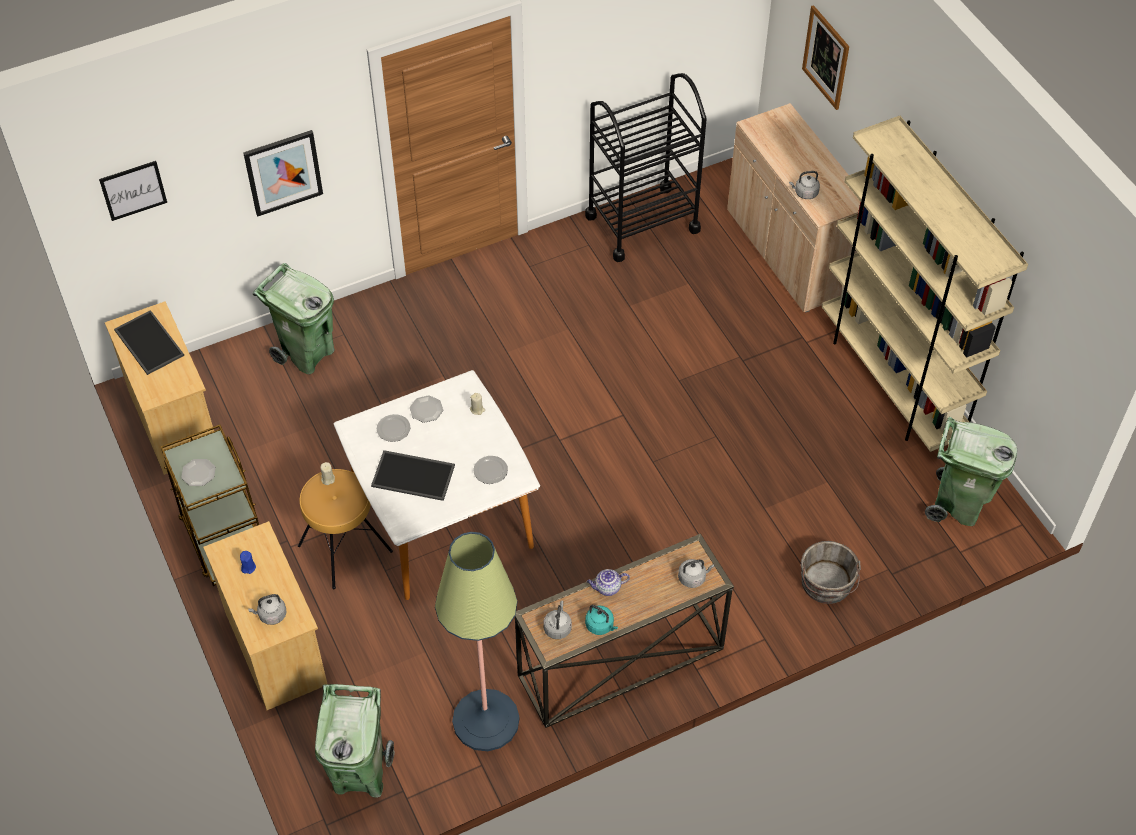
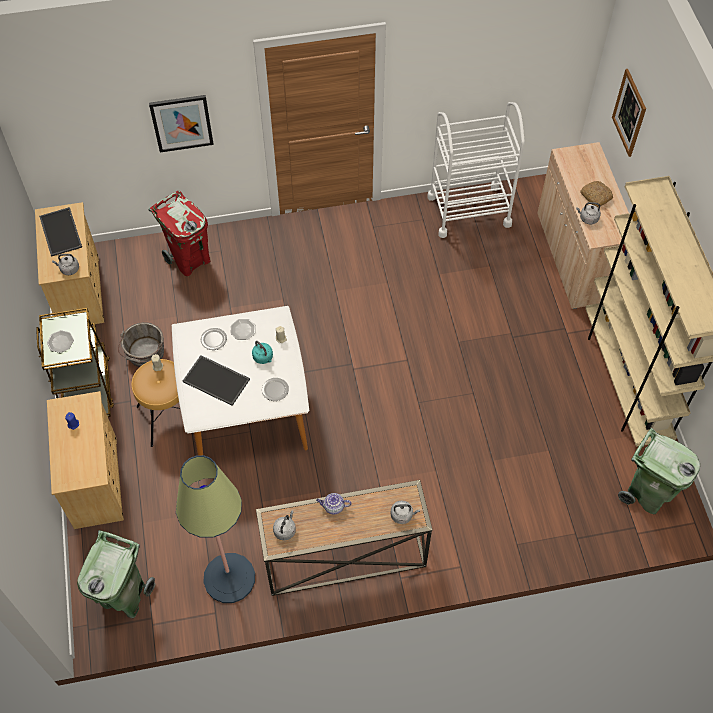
camera: 15 degrees right, 5 degrees up
picture [99,161,167,221] -> none
grey kettle [248,594,286,625] -> grey kettle moved to [52,254,79,275]
green trash can [253,263,335,374] -> red trash can [149,190,211,276]
black cart [585,73,706,262] -> white cart [427,102,525,238]
turquoise kettle [585,605,618,635] -> turquoise kettle moved to [252,341,273,364]
grey bucket [800,541,861,604] -> grey bucket moved to [118,322,164,367]
none -> bread [580,181,613,207]

